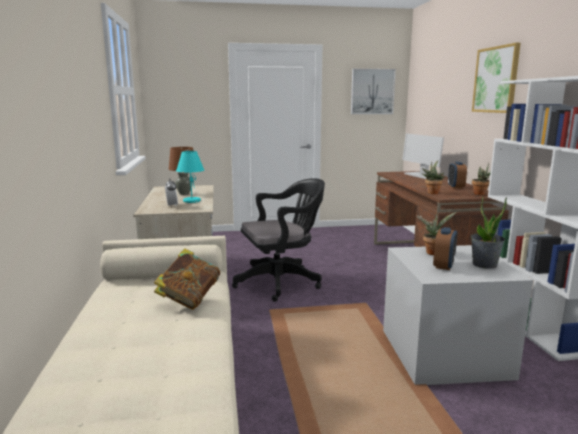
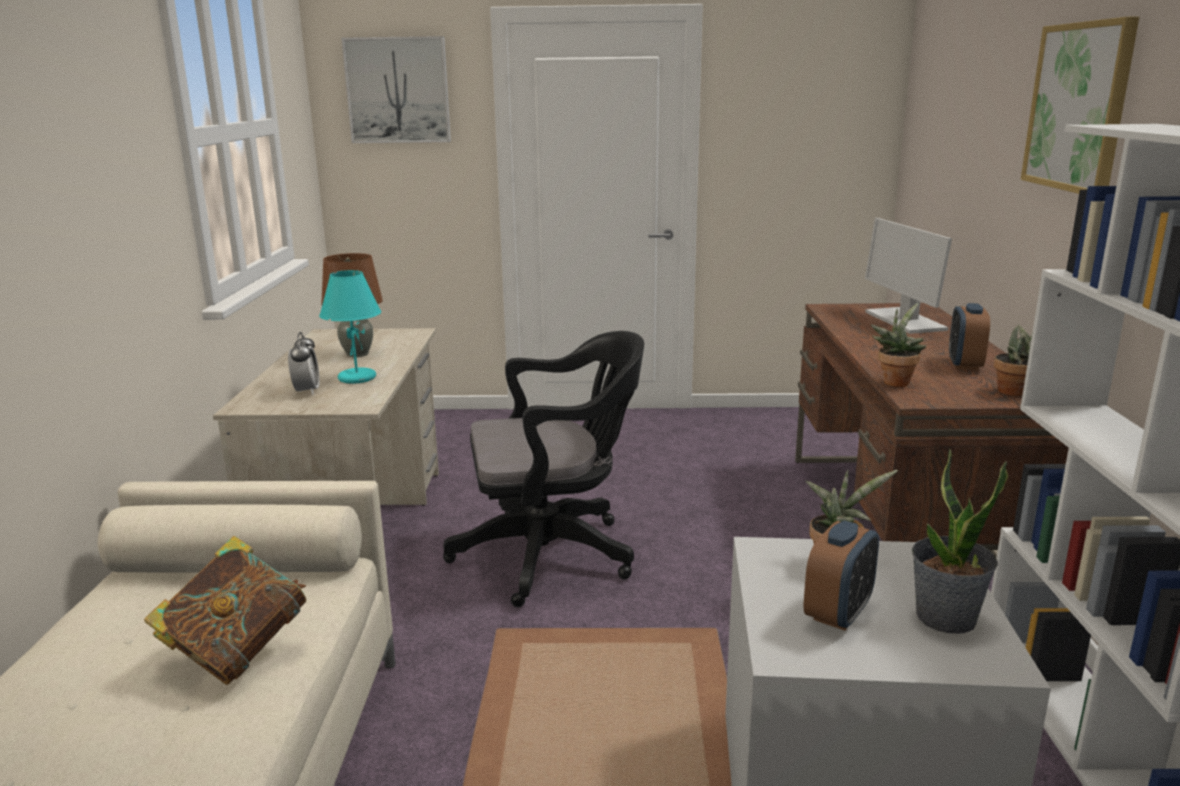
camera: 10 degrees right, 5 degrees up
picture [351,69,396,114] -> picture moved to [341,36,451,143]

